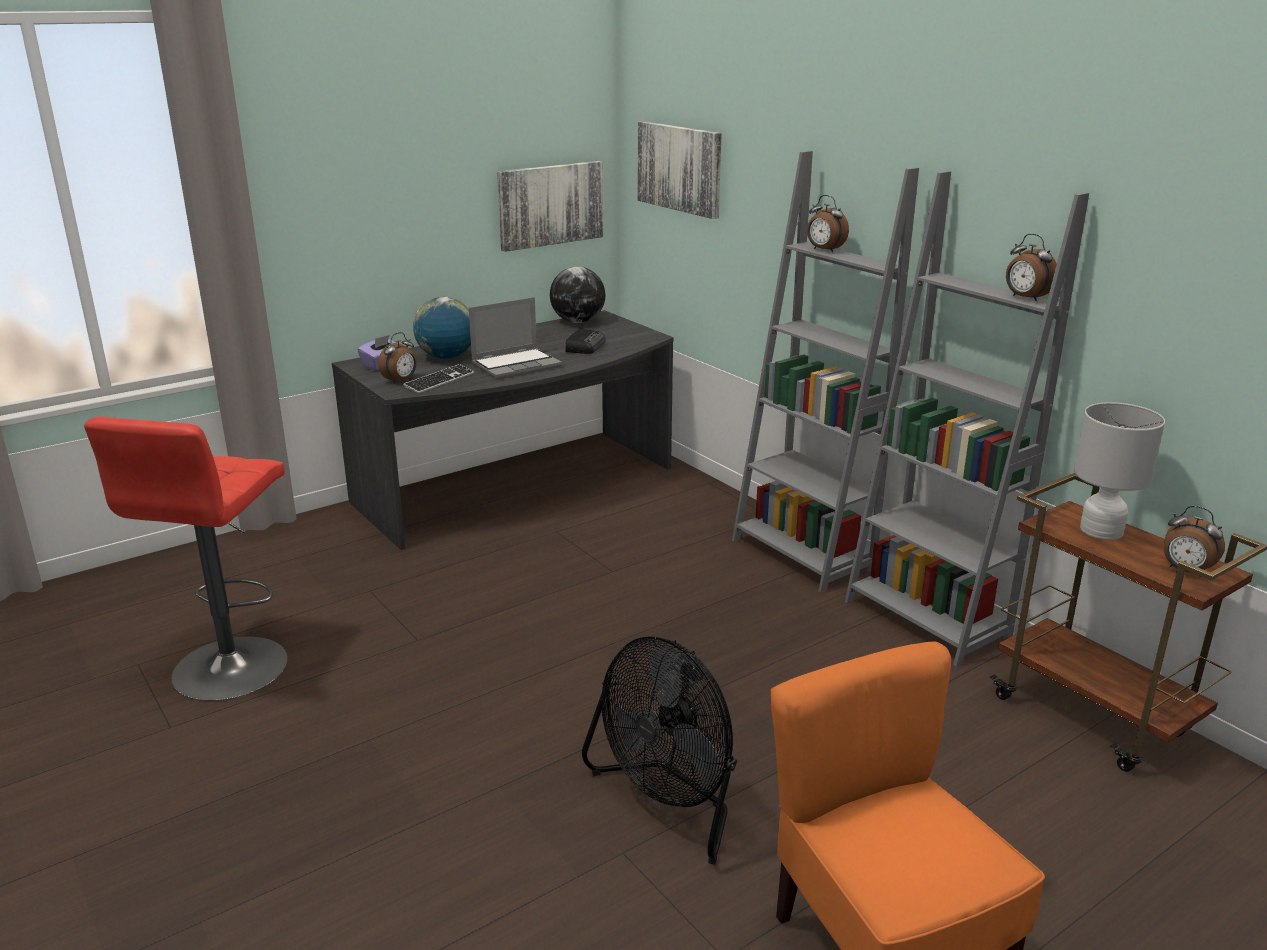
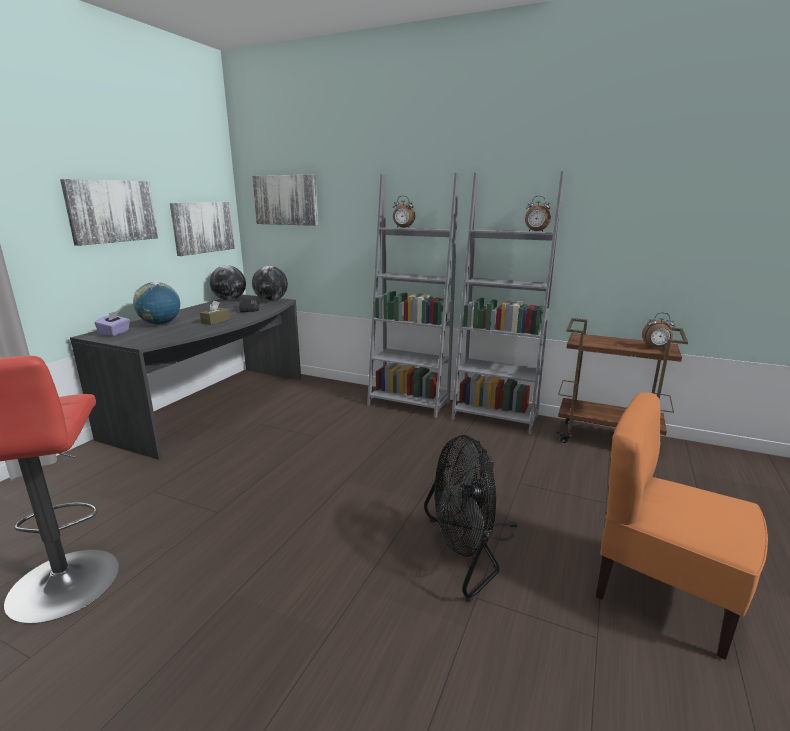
camera: 30 degrees left, 5 degrees down
alarm clock [378,332,417,384] -> none
keyboard [403,364,474,393] -> none
laptop [469,297,562,379] -> brown tissue box [200,300,230,325]
black fan [582,636,737,865] -> black fan turned 60 degrees clockwise [424,435,519,603]
grey table lamp [1074,402,1165,540] -> none
none -> picture [60,179,158,246]
none -> globe [252,266,288,301]

